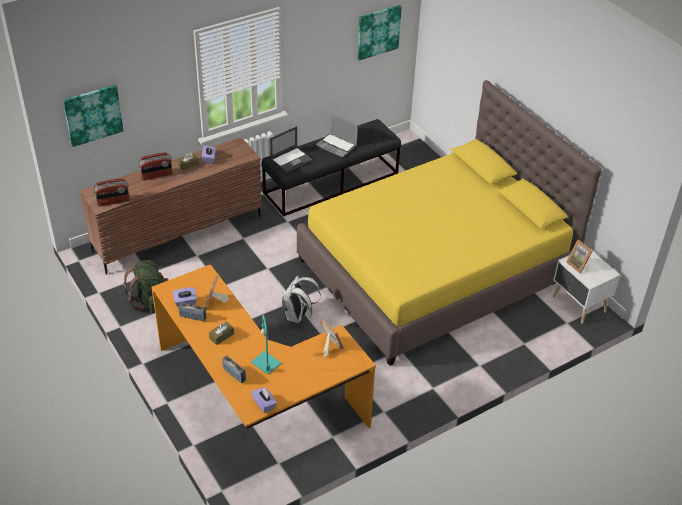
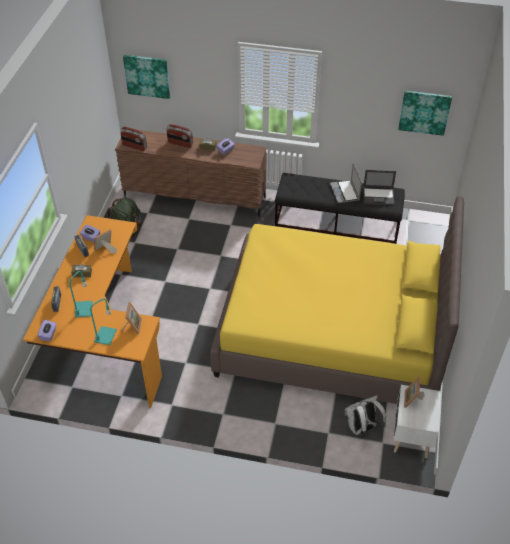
camera: 45 degrees right, 5 degrees up
laptop [270,126,313,173] -> laptop moved to [363,170,396,205]
white backpack [282,276,321,323] -> white backpack moved to [345,395,386,439]
none -> turquoise table lamp [90,298,117,345]

